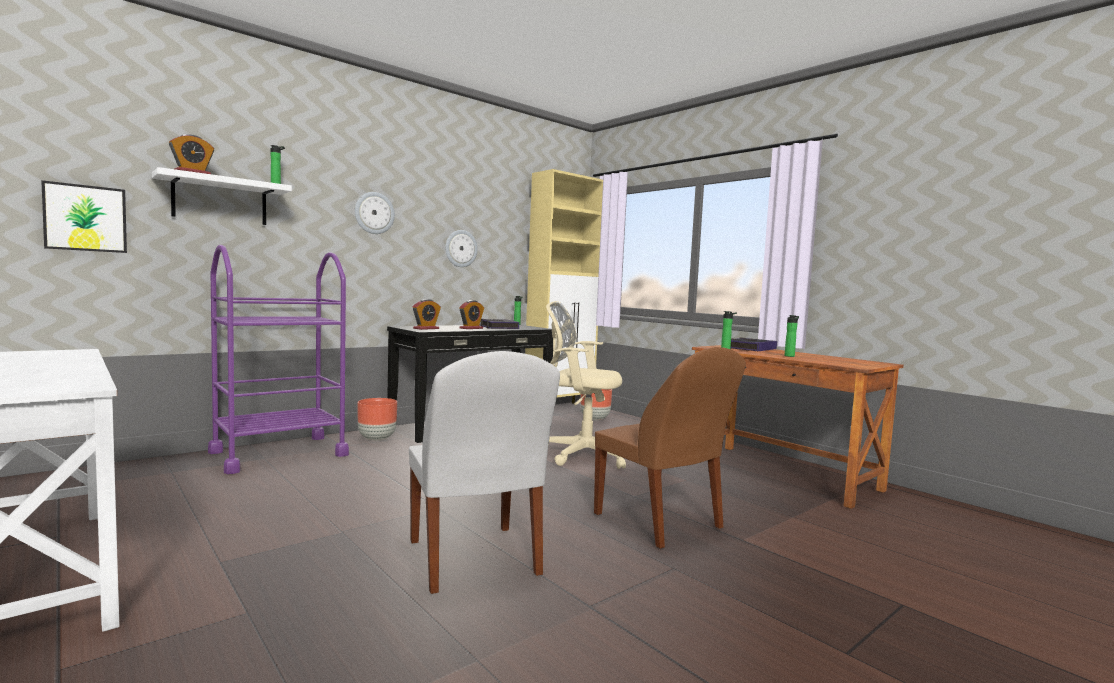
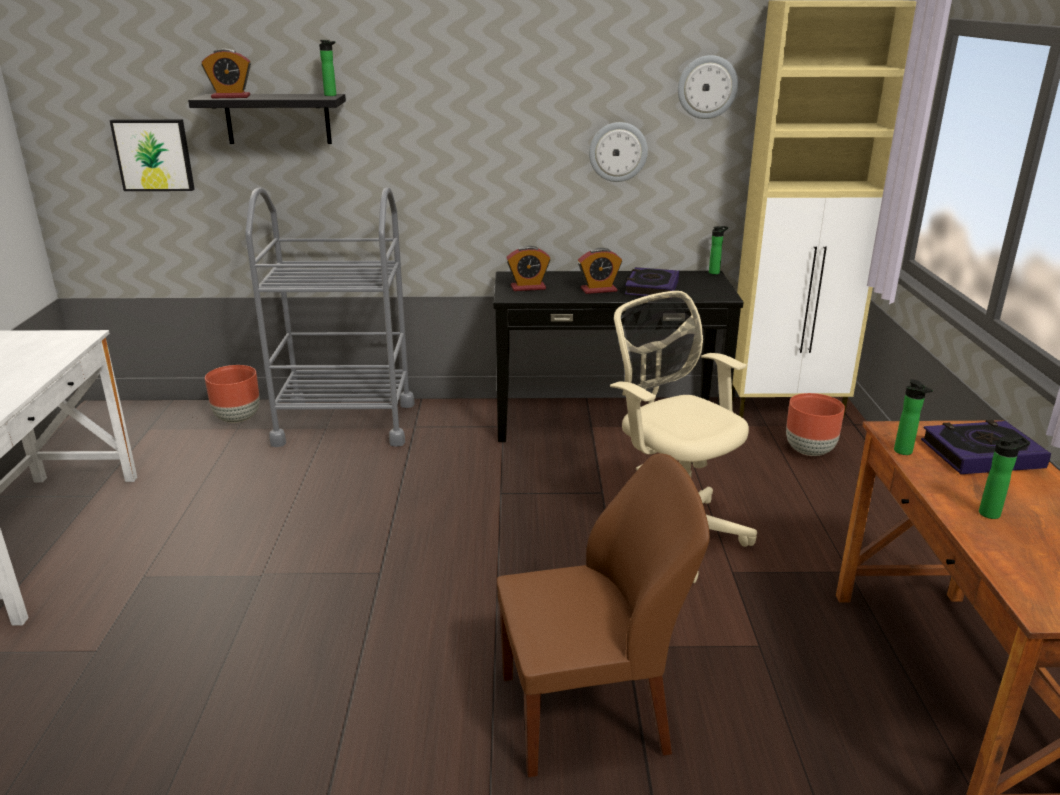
camera: 40 degrees right, 20 degrees up
white shelf [152,167,292,225] -> black shelf [188,94,346,144]
purple cart [208,245,349,474] -> grey cart [245,187,415,447]
wall clock [355,192,395,234] -> wall clock moved to [678,55,738,119]
brown planter [358,398,397,441] -> brown planter moved to [205,365,260,423]
white chair [409,351,560,594] -> none
brown chair [594,347,746,549] -> brown chair turned 105 degrees counterclockwise [497,453,710,777]

